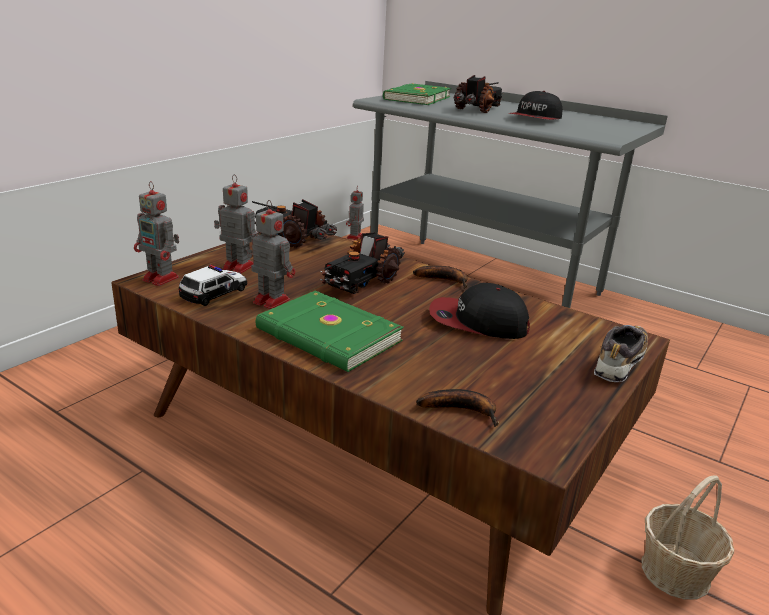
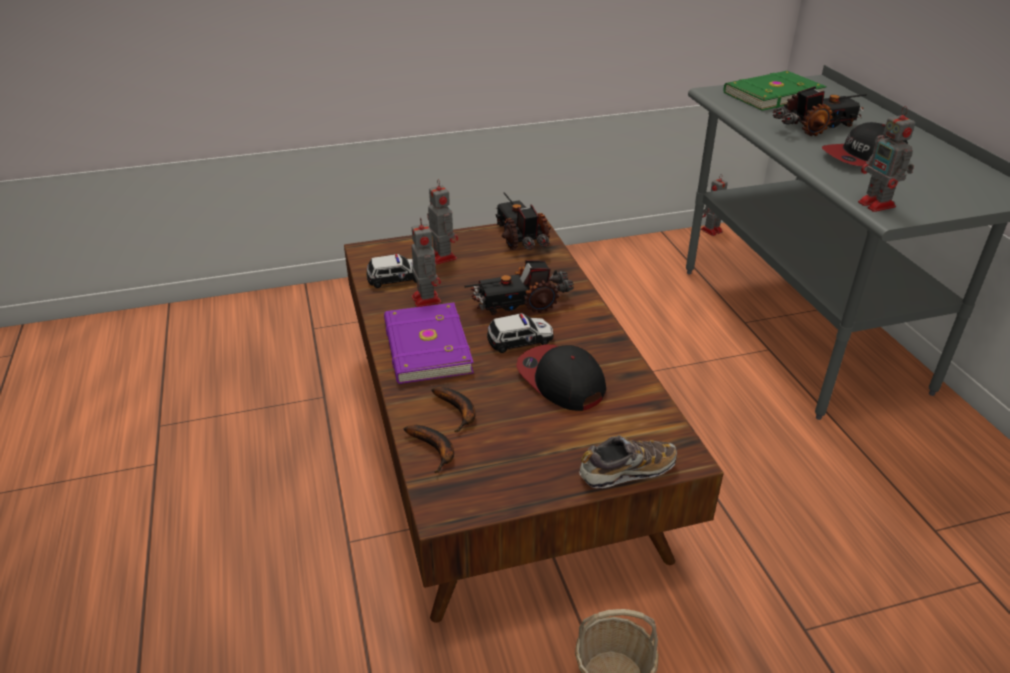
camera: 40 degrees right, 10 degrees up
toy robot [134,181,179,286] -> toy robot moved to [858,106,915,212]
green book [256,290,404,372] -> purple book [384,303,474,384]
banana [413,266,468,289] -> banana moved to [432,387,476,432]
none -> toy car [487,313,554,353]

